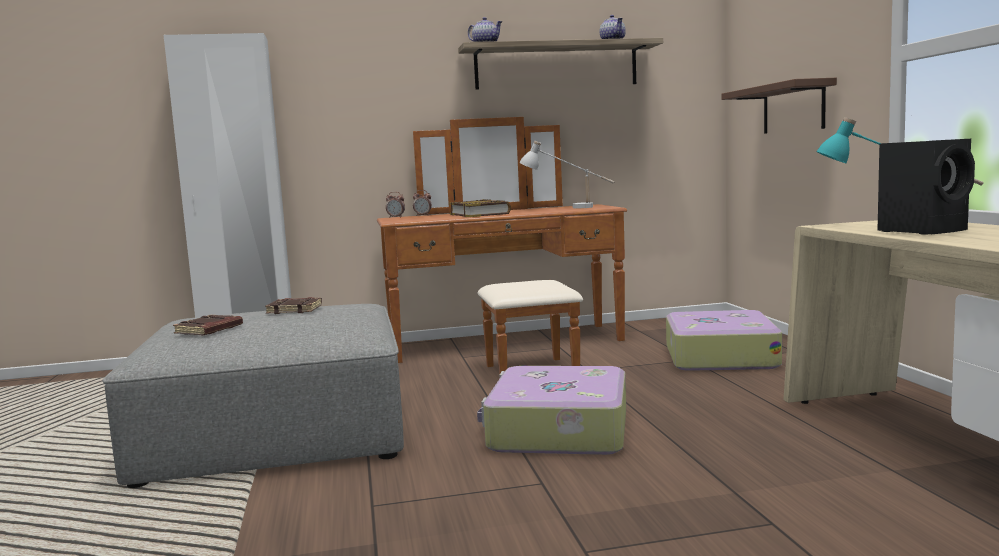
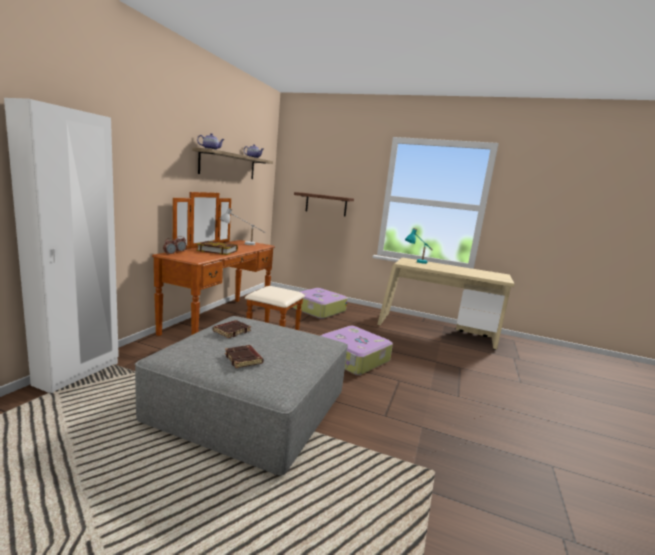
camera: 60 degrees left, 5 degrees up
black speaker [877,139,975,234] -> none

